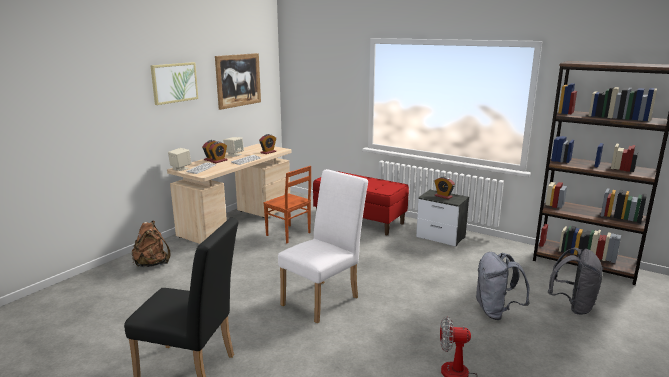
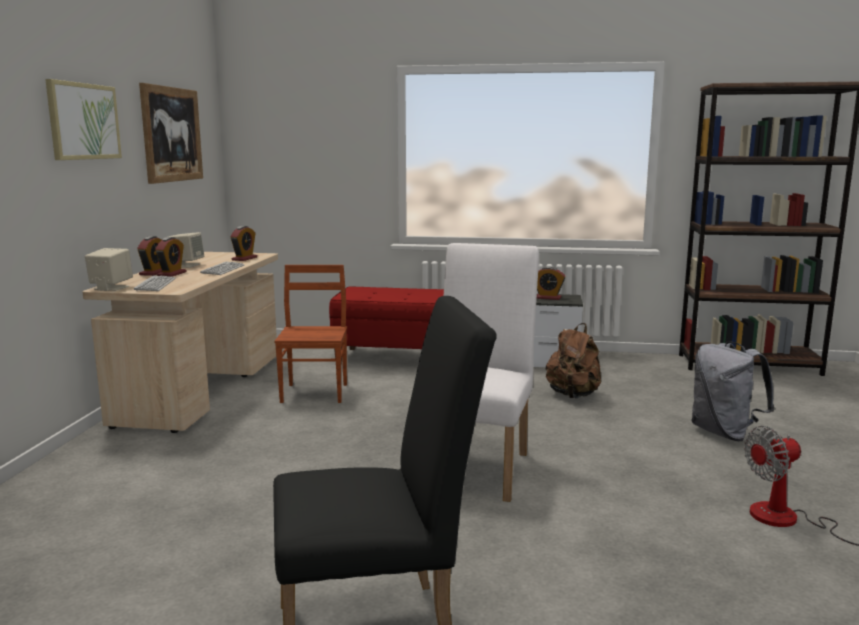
camera: 25 degrees left, 5 degrees down
brown backpack [132,220,170,267] -> brown backpack moved to [546,323,601,398]
brown chair [263,166,311,244] -> brown chair turned 105 degrees counterclockwise [274,265,347,403]
grey backpack [548,248,603,315] -> none

